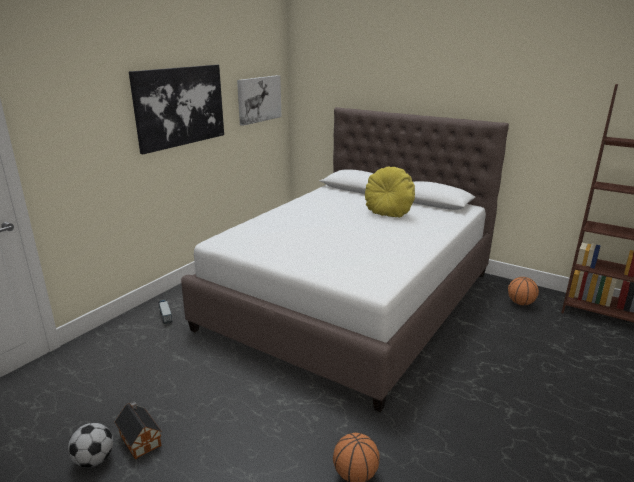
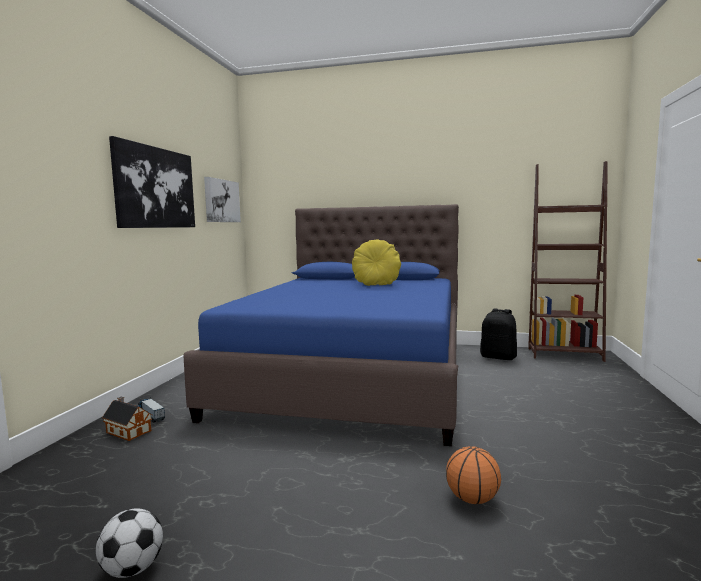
camera: 20 degrees left, 15 degrees down
toy house [115,401,162,460] -> toy house moved to [102,396,152,441]
white bed [181,107,509,412] -> blue bed [183,204,459,446]
basketball [508,277,539,305] -> black backpack [480,308,517,360]

